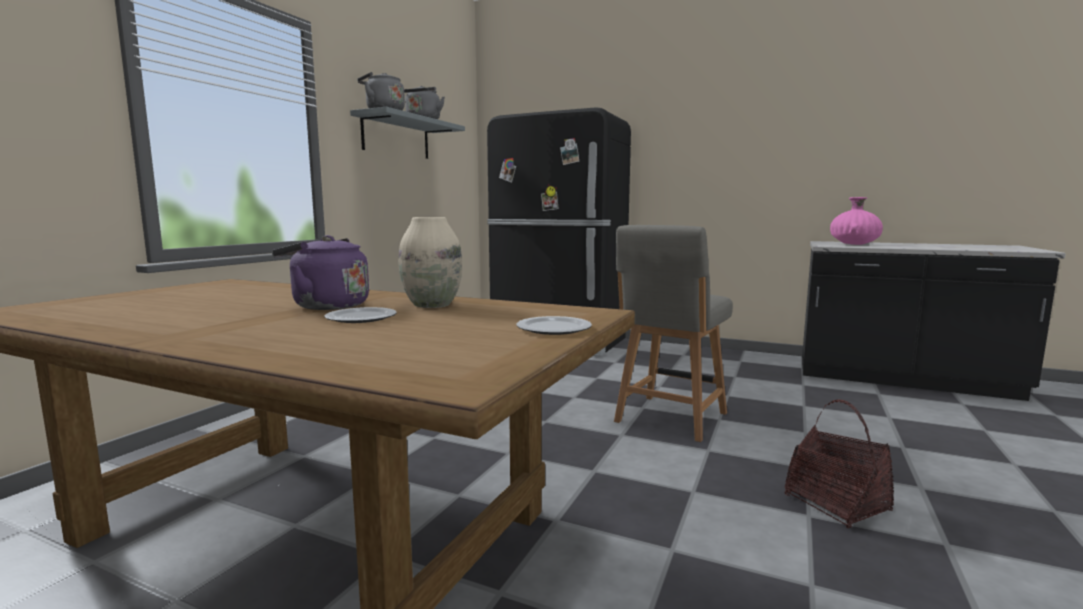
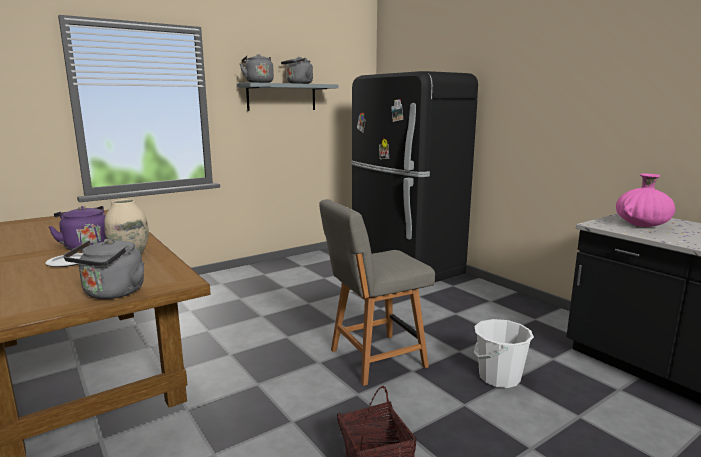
camera: 30 degrees right, 5 degrees up
plate [517,316,592,335] -> grey kettle [63,239,144,299]
none -> white bucket [474,319,534,388]

